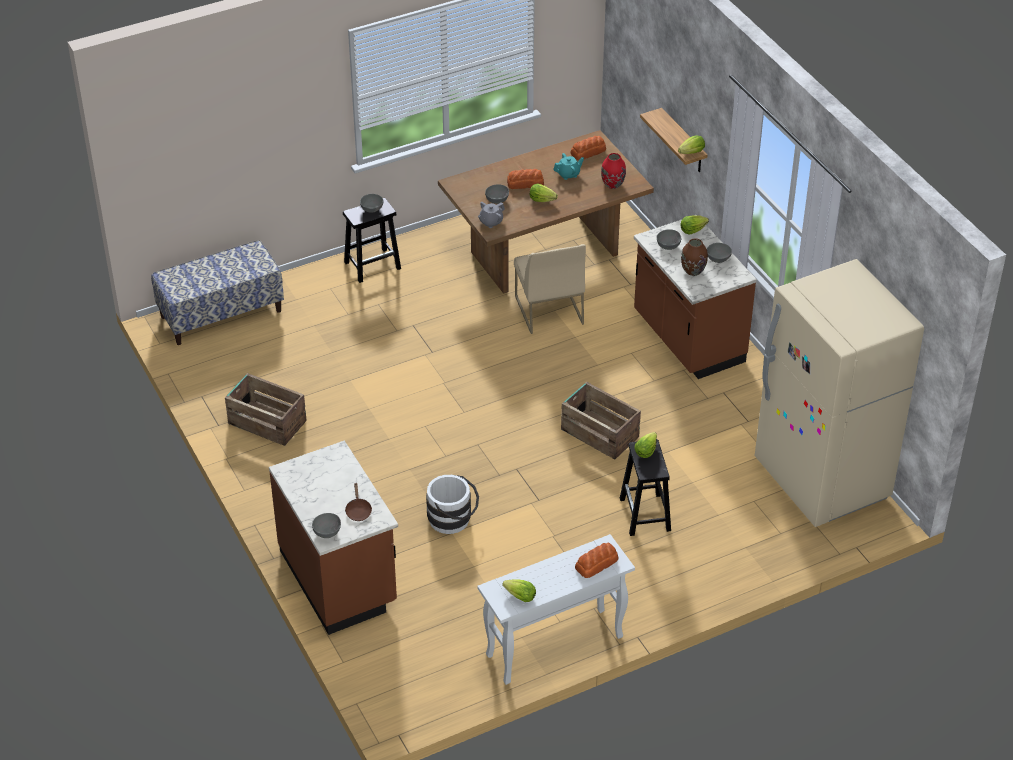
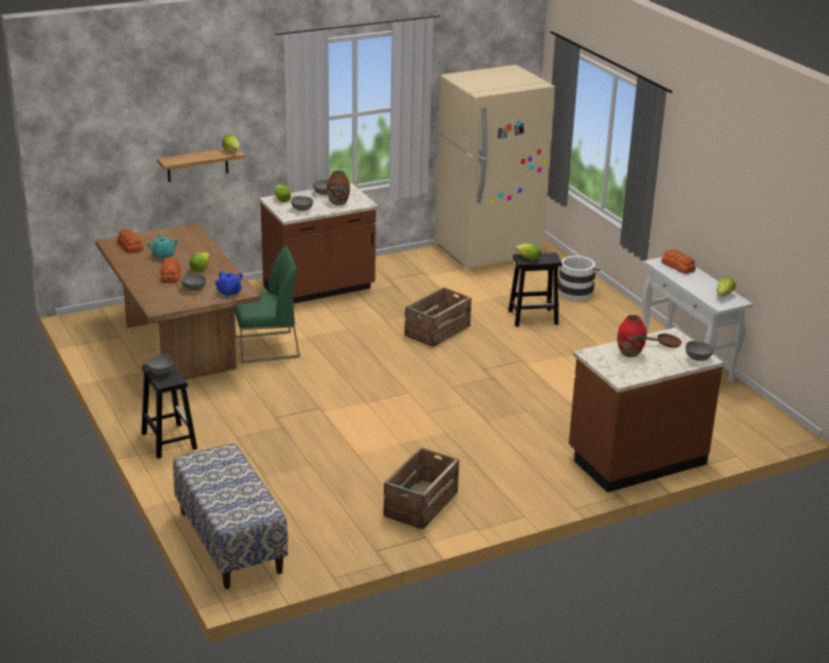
camera: 90 degrees left, 15 degrees down
white bucket [426,475,479,534] -> white bucket moved to [558,256,601,301]
grey teapot [478,202,505,228] -> blue teapot [215,271,243,297]
beige chair [514,244,586,334] -> green chair [234,246,300,363]
red vase [601,153,626,189] -> red vase moved to [617,315,646,357]

